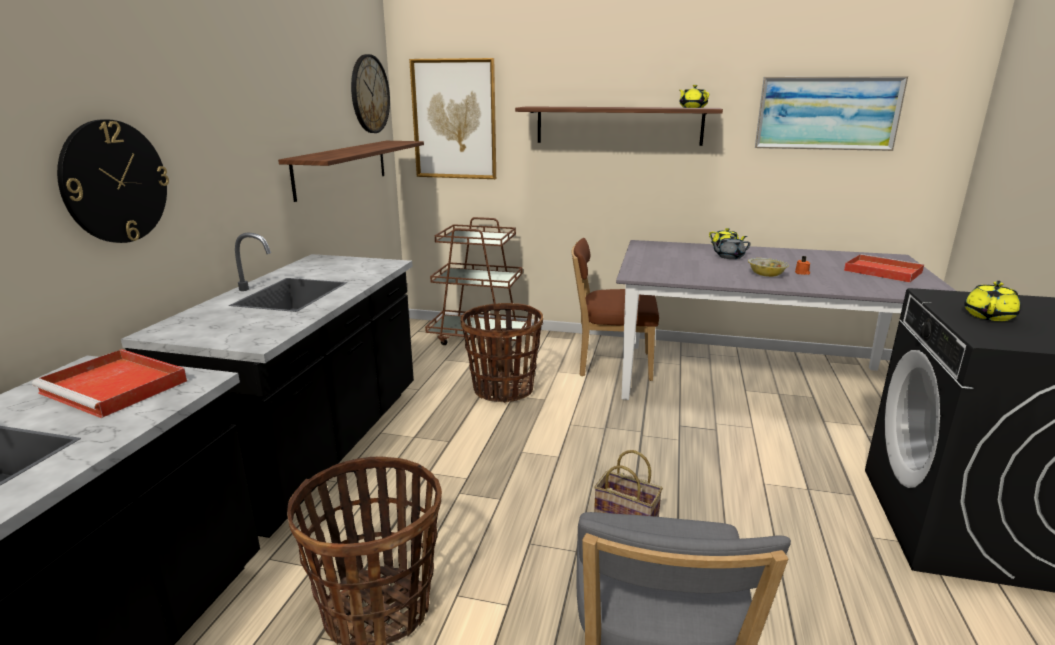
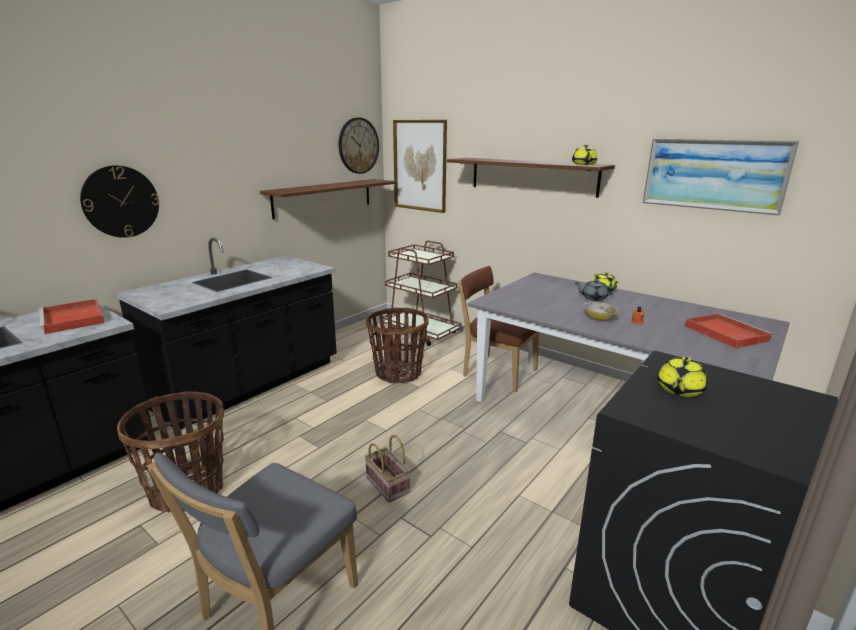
camera: 25 degrees right, 0 degrees up
yellow teapot [964,281,1021,321] -> yellow teapot turned 150 degrees clockwise [657,357,708,397]

